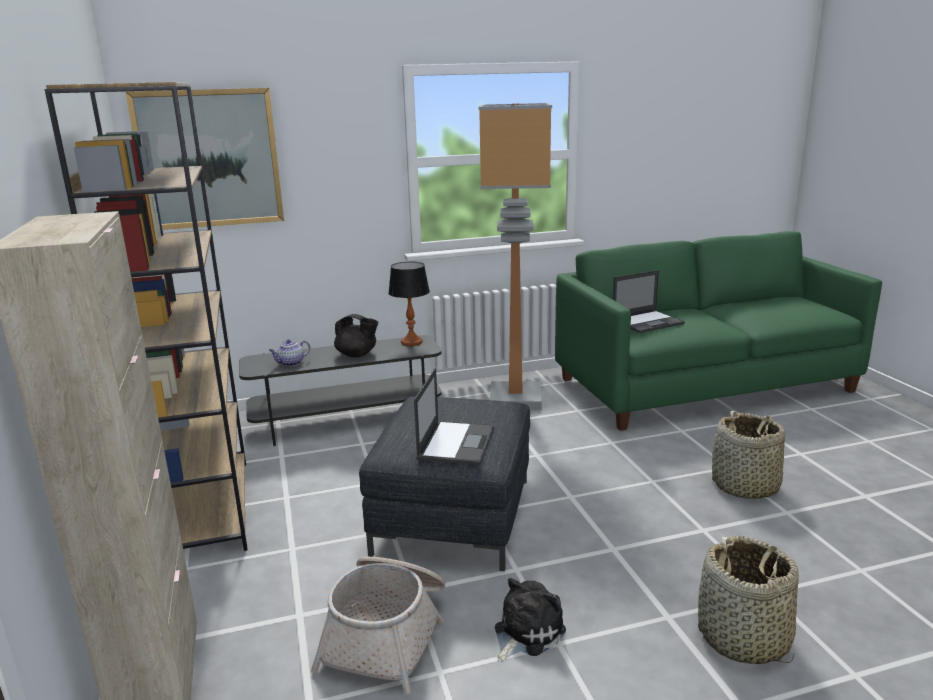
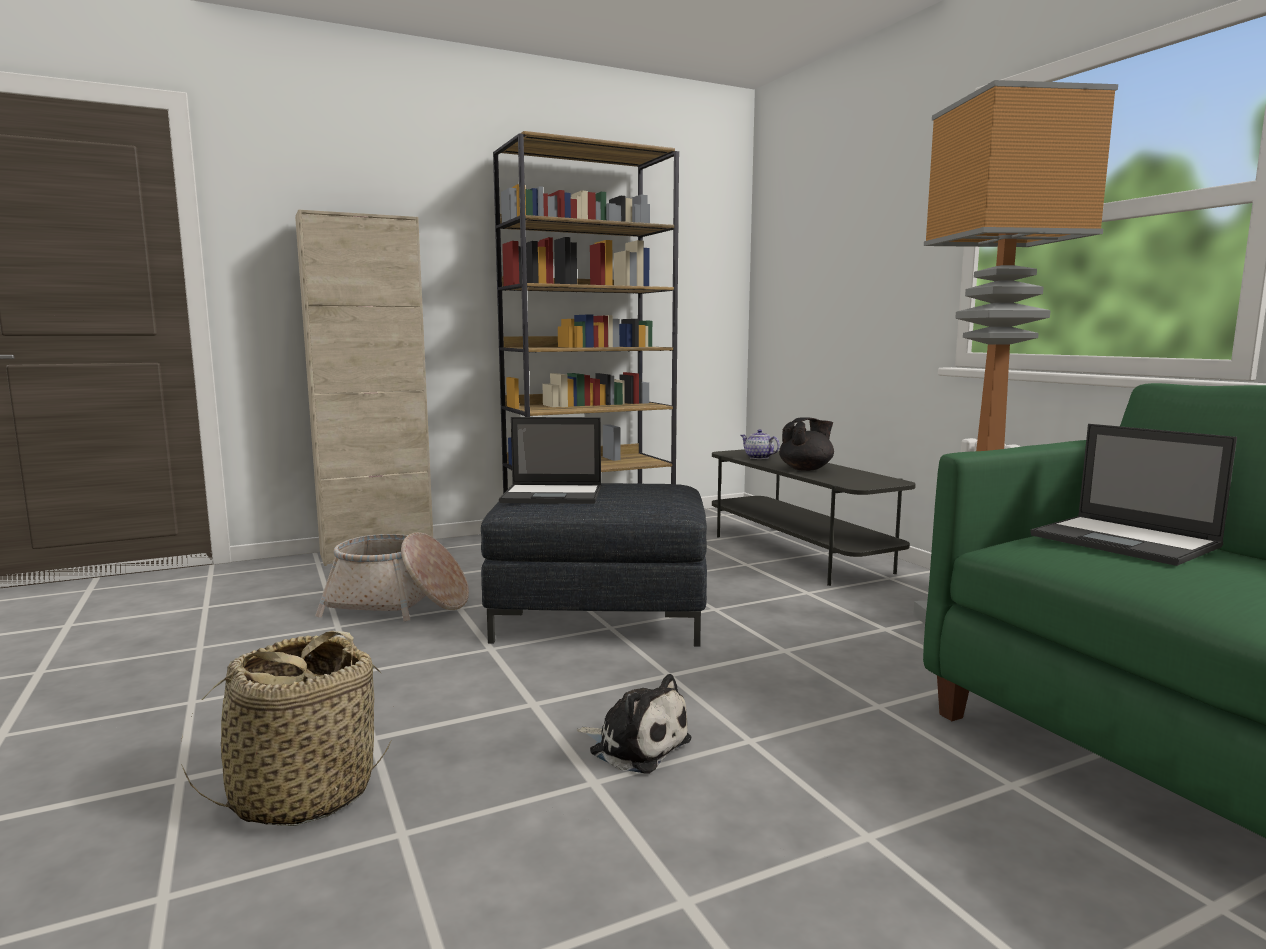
camera: 80 degrees right, 10 degrees down
picture [125,88,284,230] -> none
black teapot [334,314,378,357] -> black teapot turned 135 degrees counterclockwise [779,417,834,471]
table lamp [388,262,430,346] -> none
plush toy [495,578,566,662] -> plush toy moved to [577,674,691,774]
basket [712,411,785,499] -> none

